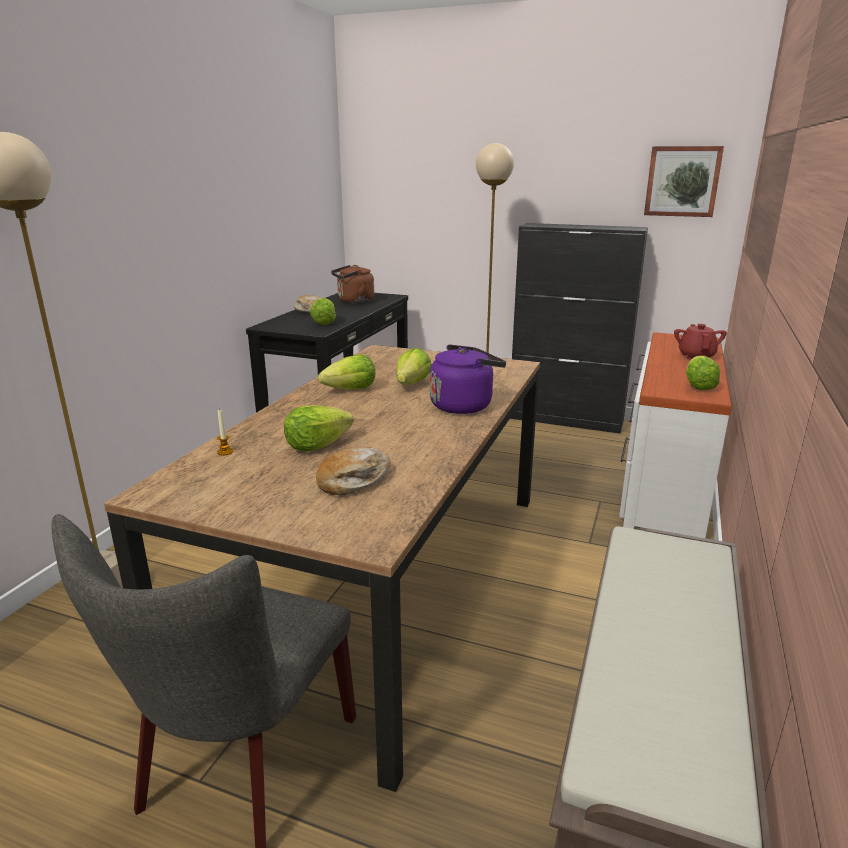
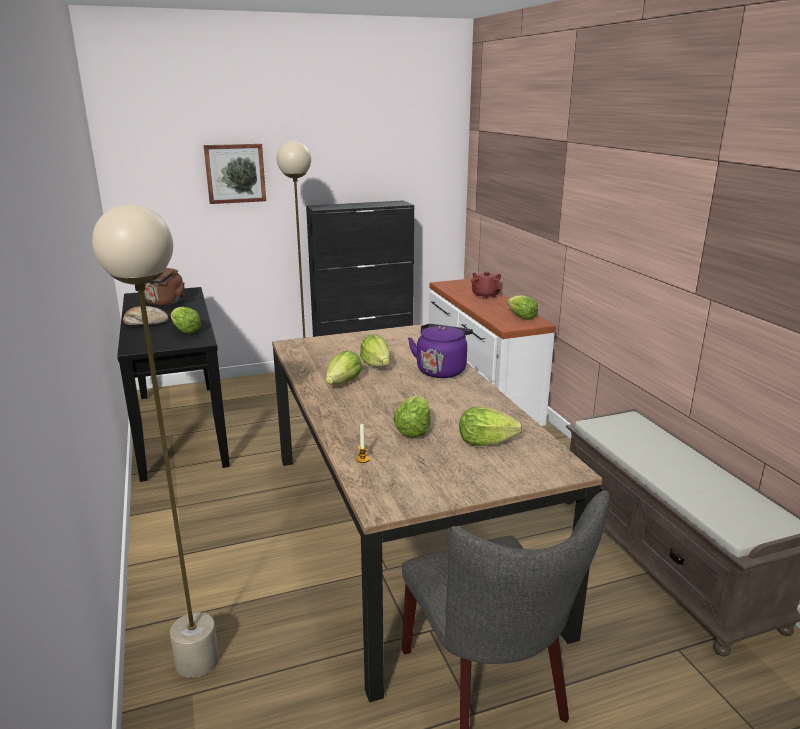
camera: 40 degrees left, 0 degrees up
bread [316,447,391,495] -> lettuce [459,407,522,446]
picture [644,146,724,217] -> picture moved to [203,144,266,204]

